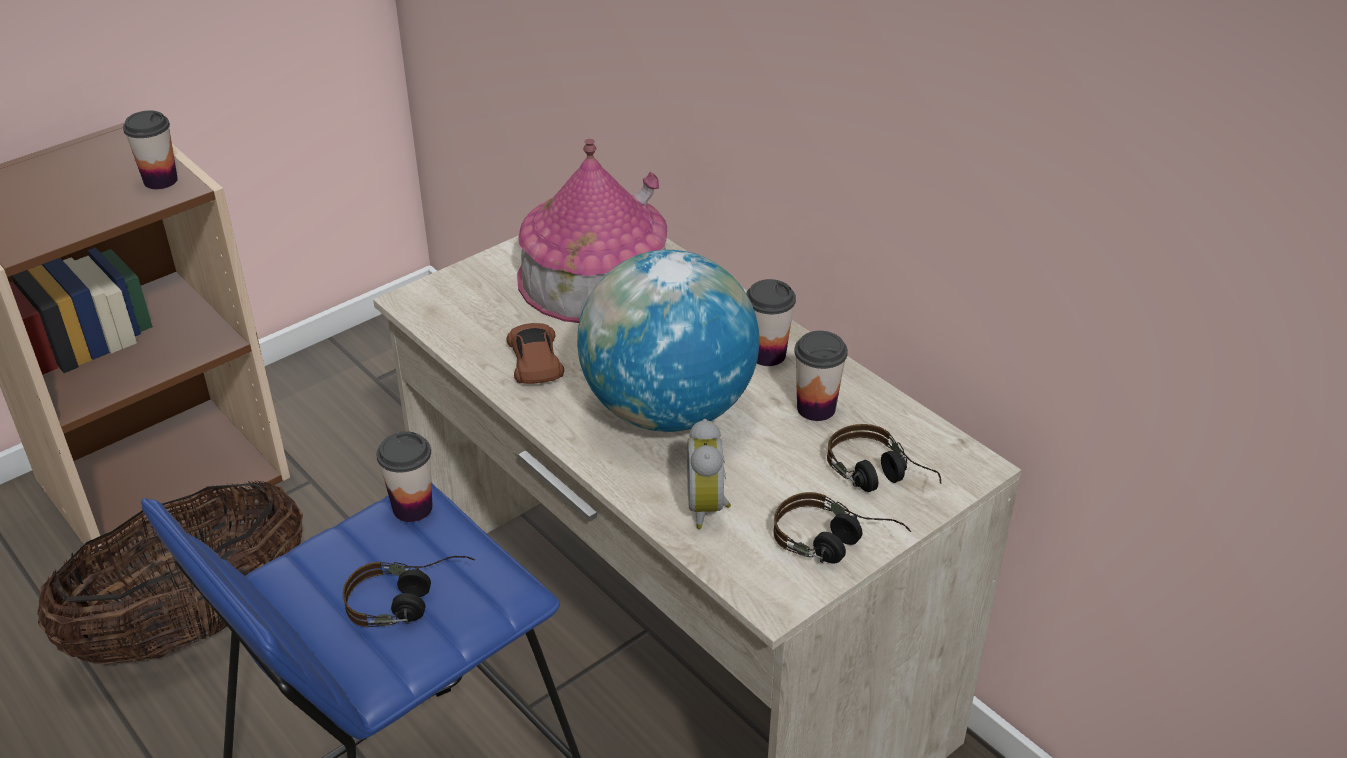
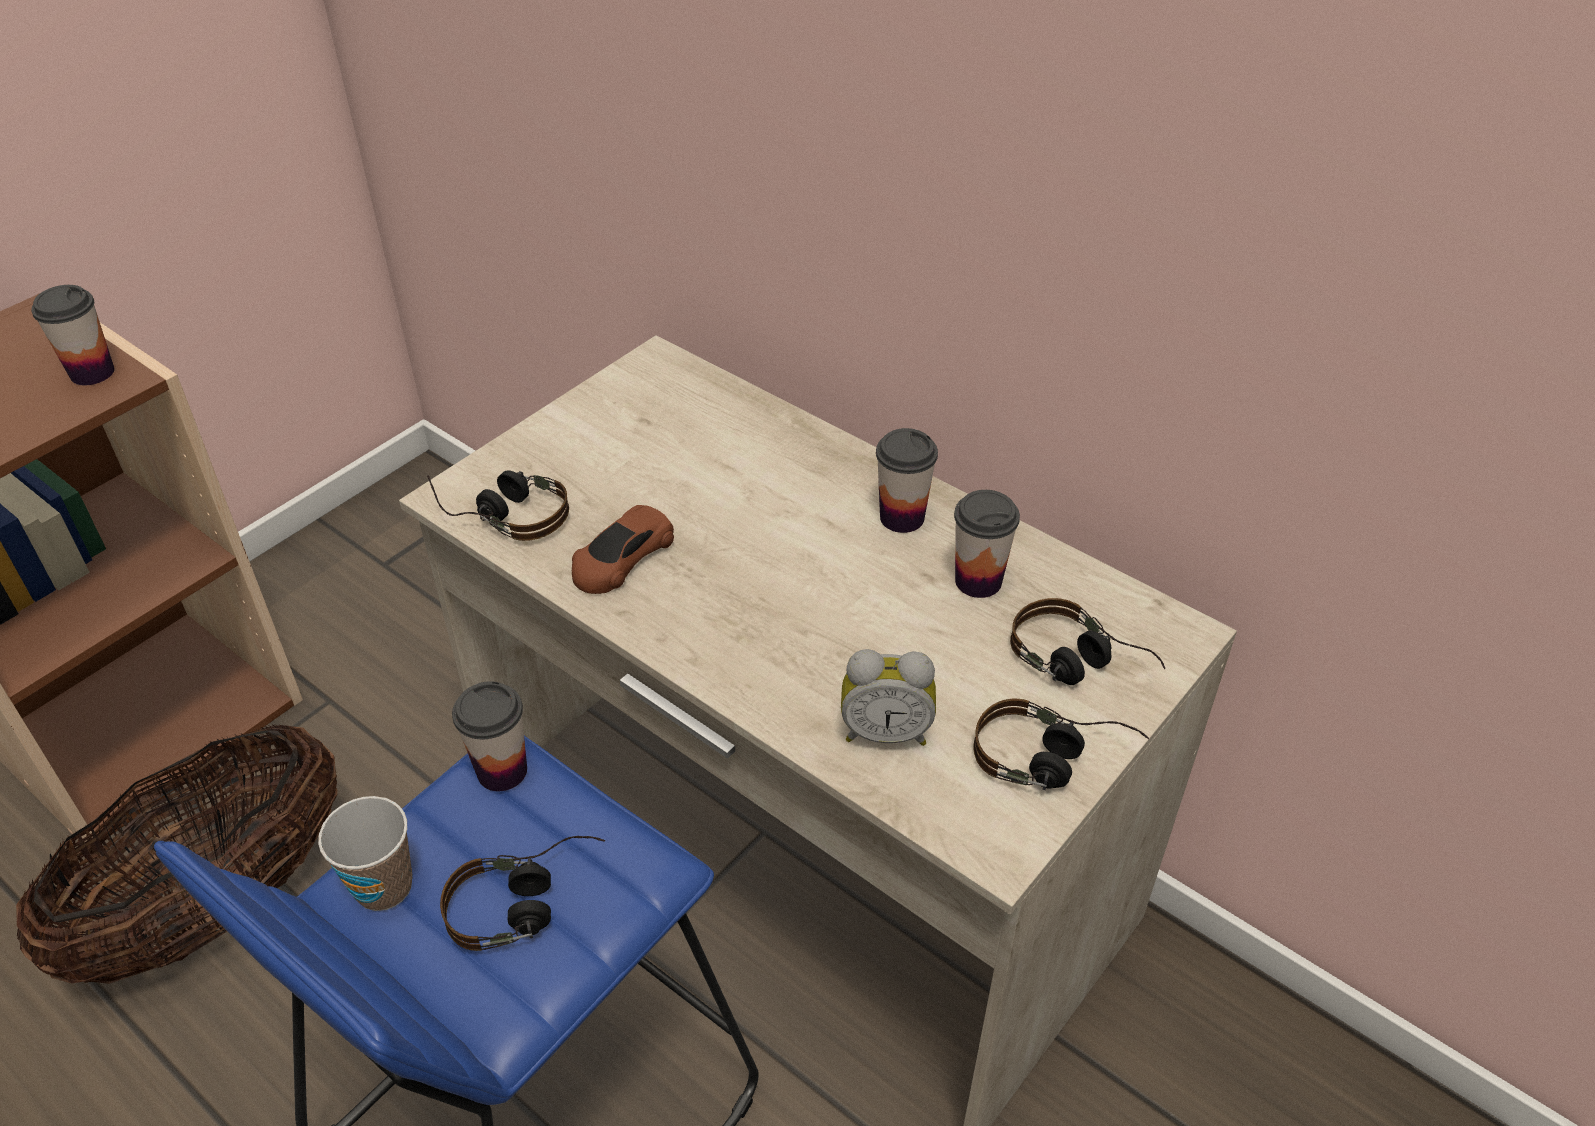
camera: 10 degrees left, 5 degrees up
brown toy car [506,323,564,384] -> brown toy car turned 120 degrees counterclockwise [572,505,674,594]
toy house [517,139,667,323] -> none
globe [577,250,759,432] -> none
alarm clock [687,419,731,529] -> alarm clock turned 75 degrees counterclockwise [841,649,936,746]
none -> cup [318,796,412,911]
none -> headphones [427,471,569,541]

